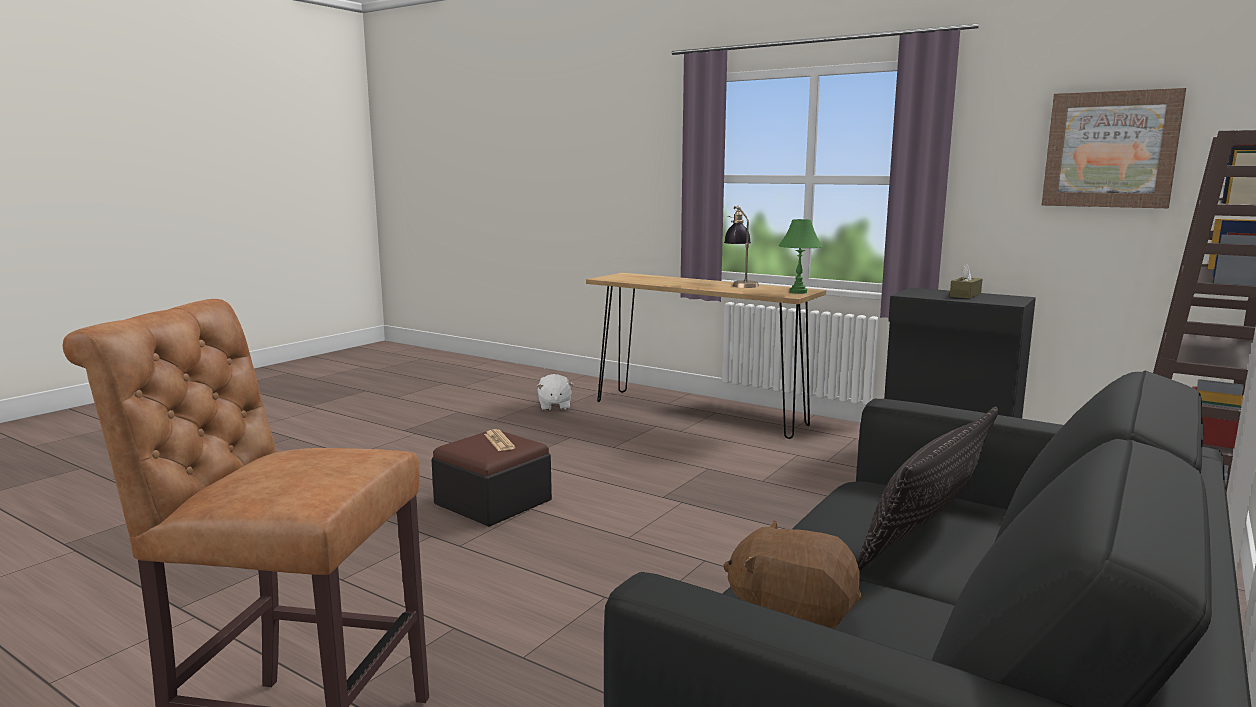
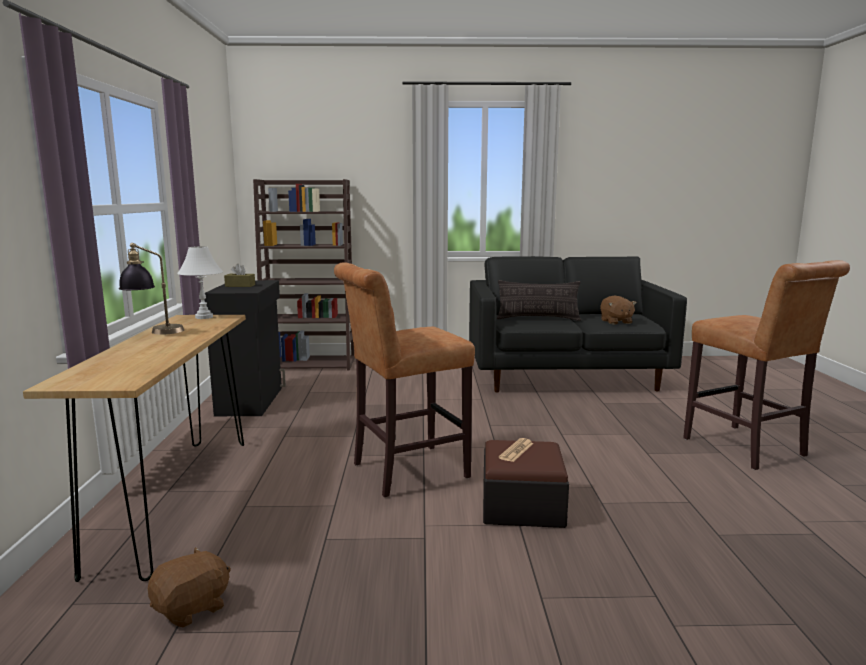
camera: 125 degrees left, 0 degrees up
white plush toy [537,374,574,411] -> brown plush toy [147,547,231,628]
green table lamp [778,219,823,294] -> white table lamp [177,246,223,319]
picture [1042,88,1186,208] -> none
none -> brown stool [334,262,475,497]

